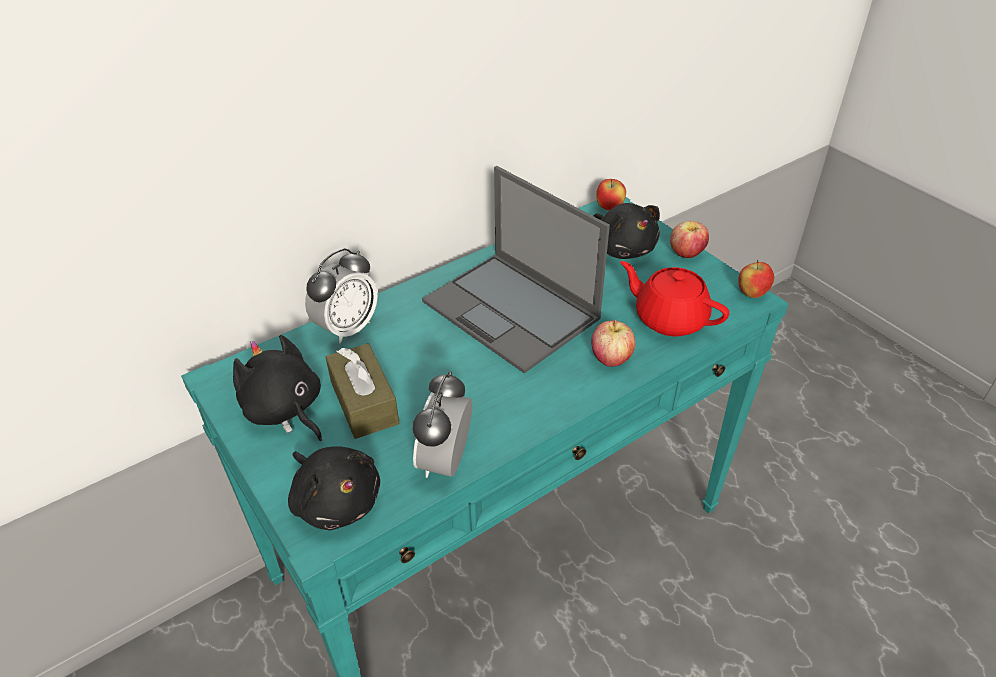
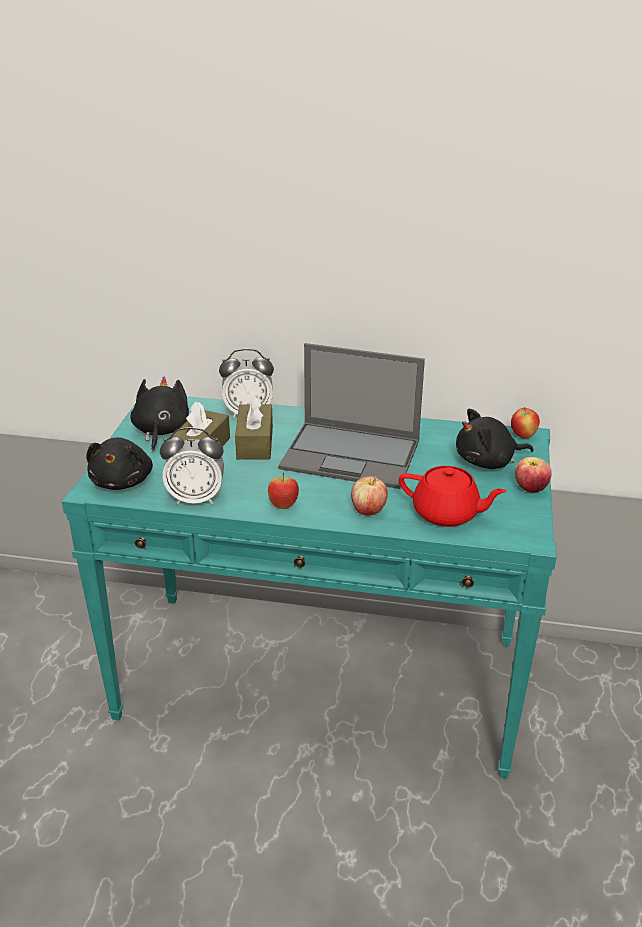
camera: 45 degrees right, 10 degrees down
alarm clock [413,371,472,478] -> alarm clock turned 150 degrees counterclockwise [160,427,224,504]
laptop [422,166,610,373] -> laptop turned 75 degrees counterclockwise [278,343,425,489]
black plush toy [594,203,660,259] -> black plush toy turned 60 degrees clockwise [456,409,534,469]
red teapot [620,261,729,336] -> red teapot turned 120 degrees clockwise [399,466,507,527]
apple [738,260,774,298] -> apple moved to [268,472,299,509]
none -> brown tissue box [235,395,273,460]

